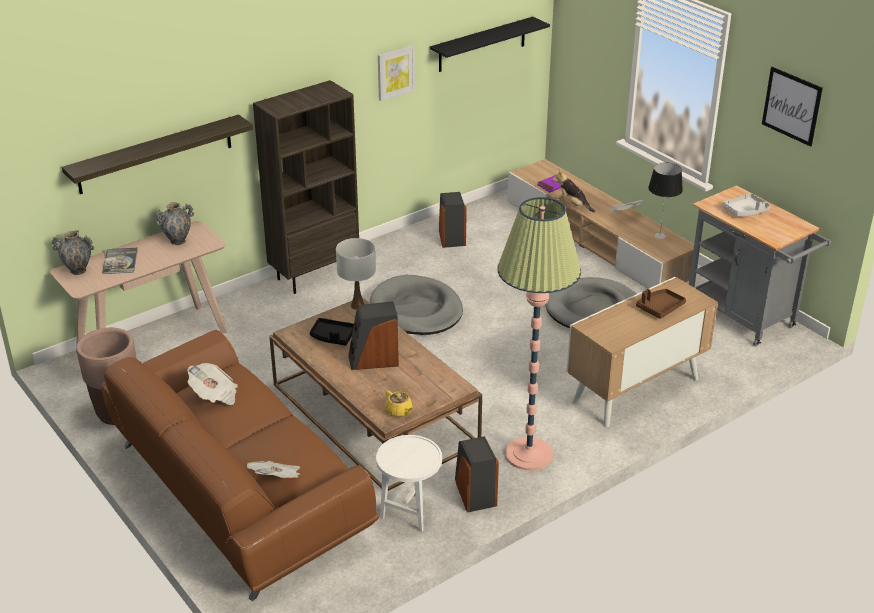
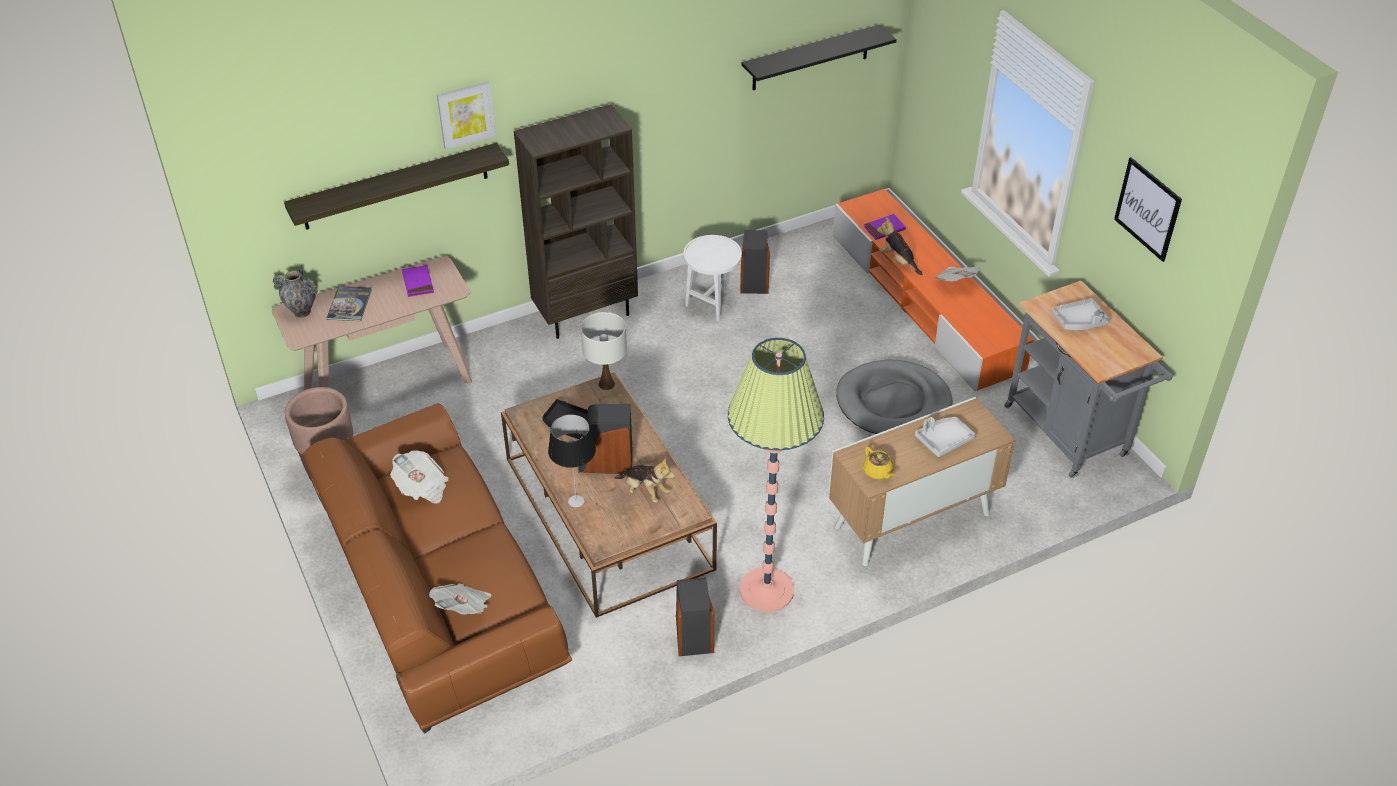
camera: 10 degrees right, 10 degrees up
vase [155,202,194,245] -> purple book [402,265,434,297]
grey dog bed [370,275,463,335] -> none
white side table [376,435,442,532] -> white side table moved to [684,235,742,321]
picture [378,45,415,101] -> picture moved to [437,82,496,150]
yellow teapot [385,390,413,417] -> yellow teapot moved to [863,446,894,479]
beige tv stand [508,159,694,289] -> orange tv stand [833,189,1034,391]
brown tray [636,289,686,319] -> grey tray [915,417,976,457]
table lamp [648,162,683,239] -> table lamp moved to [548,414,596,507]
none -> plush toy [615,458,675,503]

